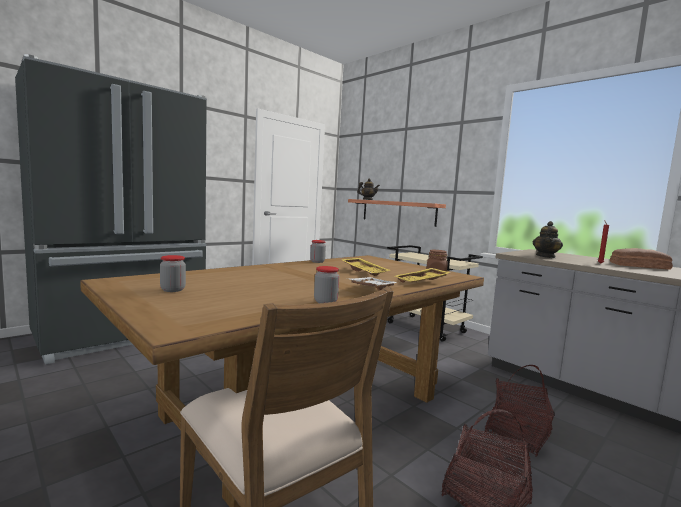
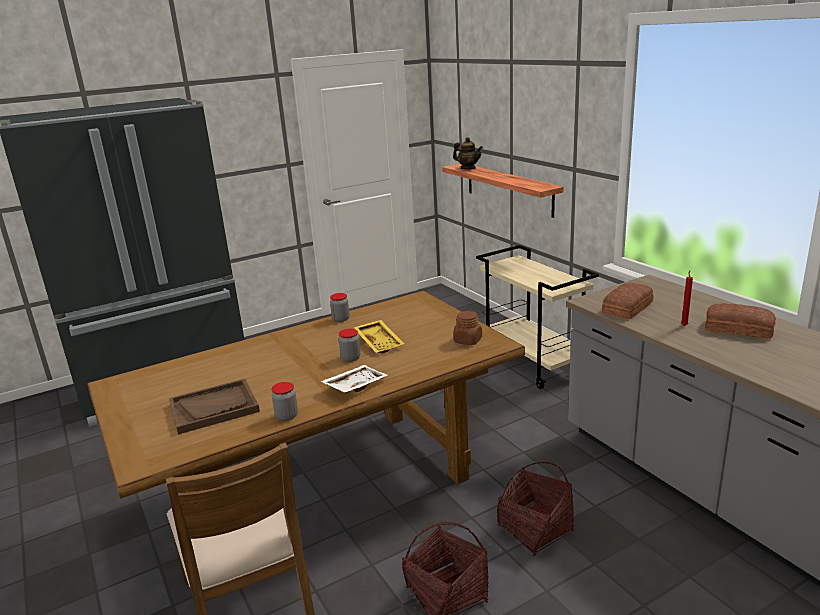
camera: 15 degrees right, 15 degrees up
jar [160,255,186,292] -> jar moved to [339,329,360,362]
yellow tray [395,268,451,282] -> none
teapot [533,221,563,258] -> bread [602,283,653,319]
none -> brown tray [169,379,260,434]

